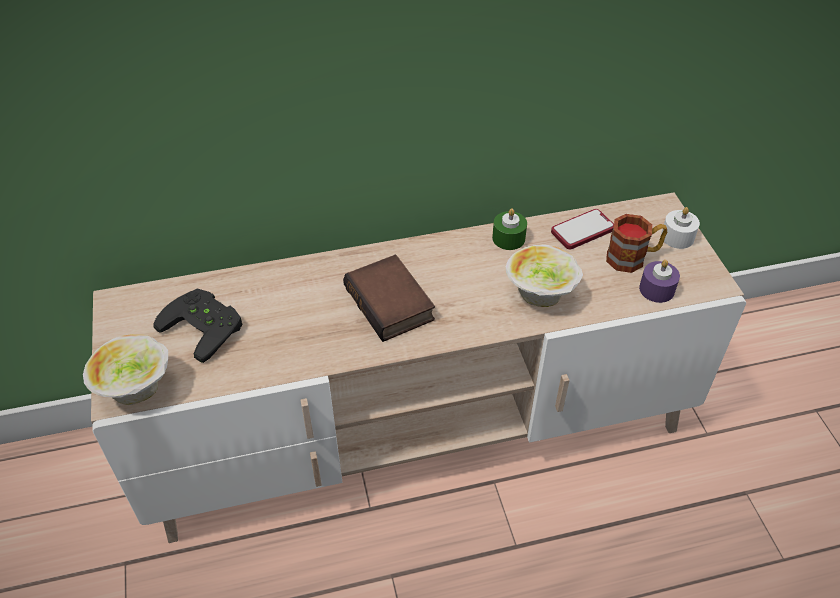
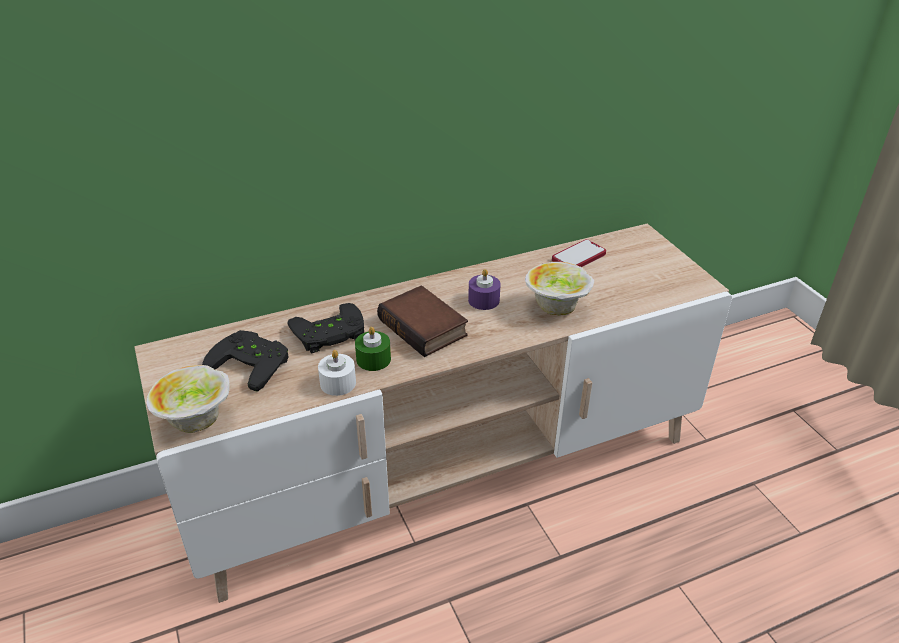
camera: 10 degrees left, 10 degrees down
green candle [492,209,527,250] -> green candle moved to [355,327,391,371]
mug [606,214,667,273] -> none
purple candle [639,260,680,303] -> purple candle moved to [468,269,501,310]
white candle [661,207,700,249] -> white candle moved to [318,350,356,396]
none -> black game controller [287,303,364,354]

